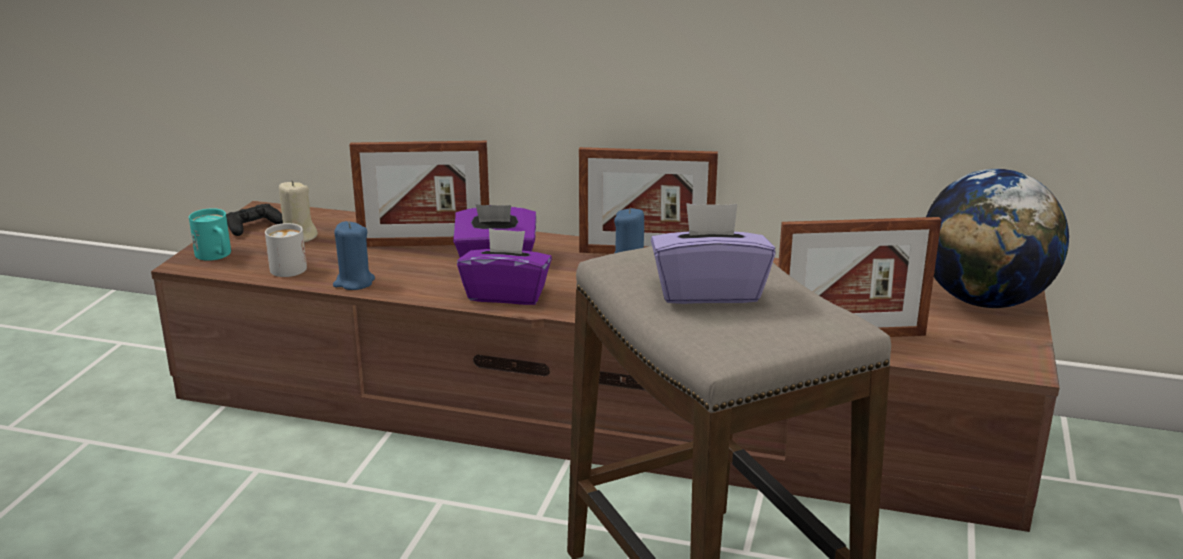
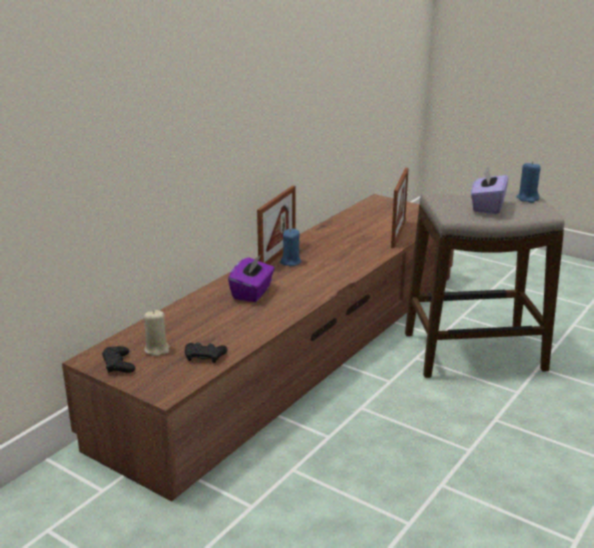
camera: 70 degrees left, 0 degrees up
turquoise mug [189,208,231,261] -> none
white mug [265,223,307,277] -> black game controller [185,342,228,363]
blue candle [333,221,375,290] -> blue candle moved to [517,161,541,203]
picture frame [349,141,489,247] -> none
purple tissue box [457,228,552,305] -> none
globe [926,169,1069,308] -> none

